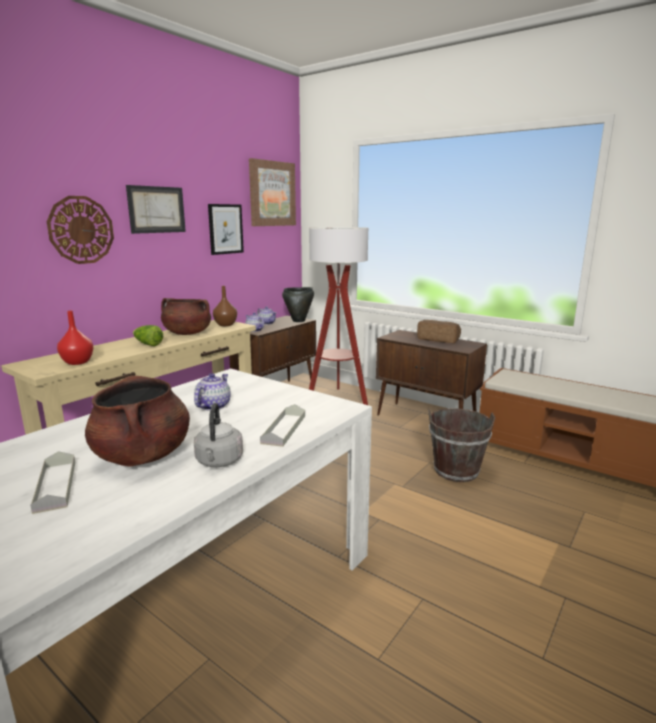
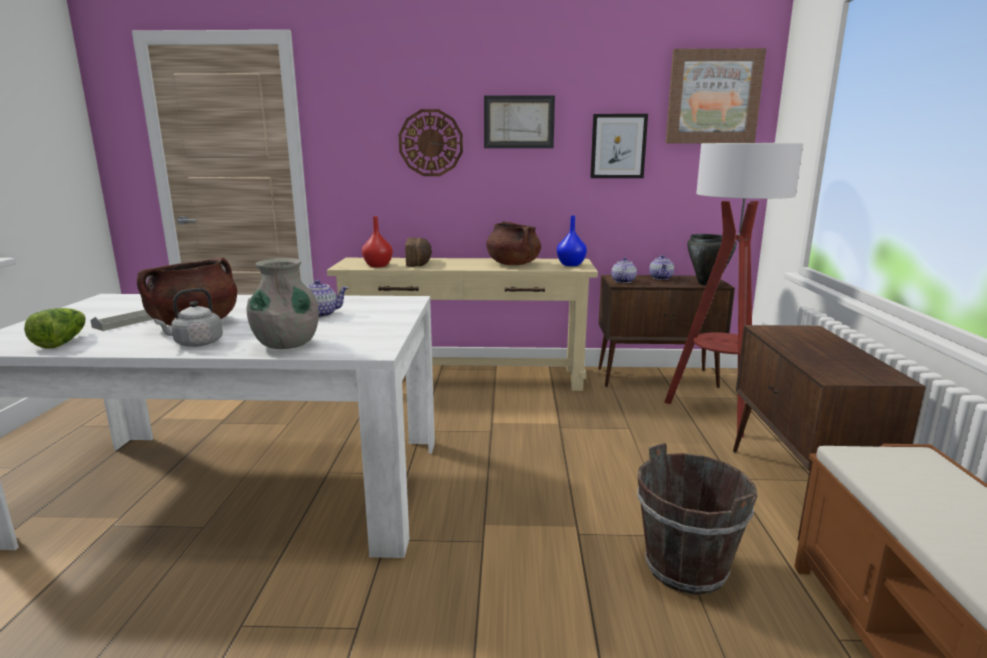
camera: 55 degrees right, 0 degrees up
lettuce [133,325,163,346] -> lettuce moved to [24,308,86,349]
brown vase [213,286,237,326] -> blue vase [557,216,587,266]
grey tray [260,404,305,447] -> grey vase [247,258,319,349]
bread [417,320,461,343] -> bread moved to [405,238,432,267]

